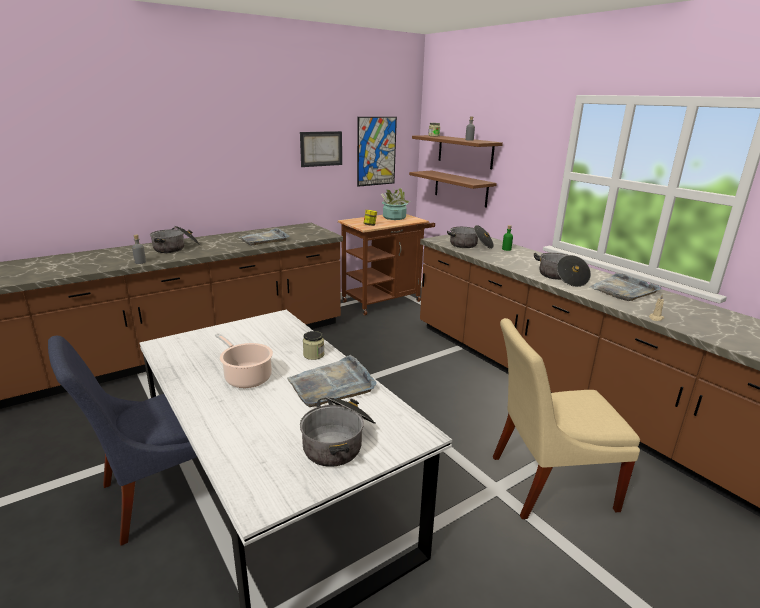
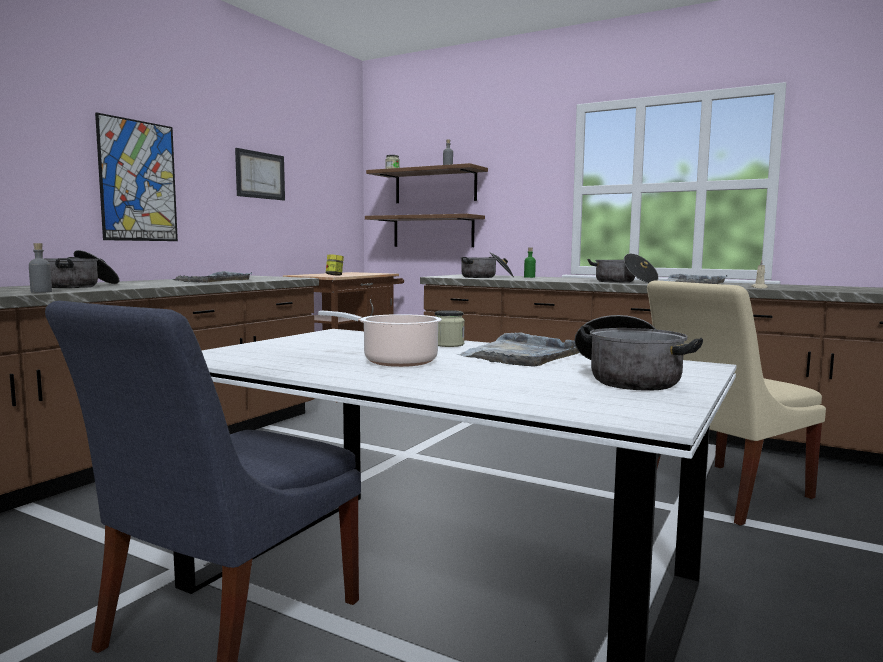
camera: 25 degrees left, 15 degrees down
picture [357,117,397,187] -> picture moved to [95,112,178,241]
potted plant [381,188,411,220] -> none

